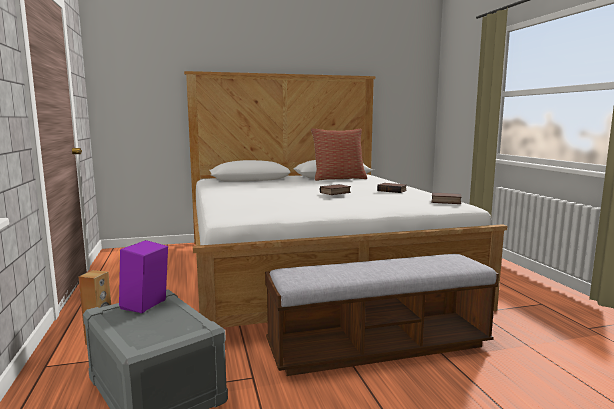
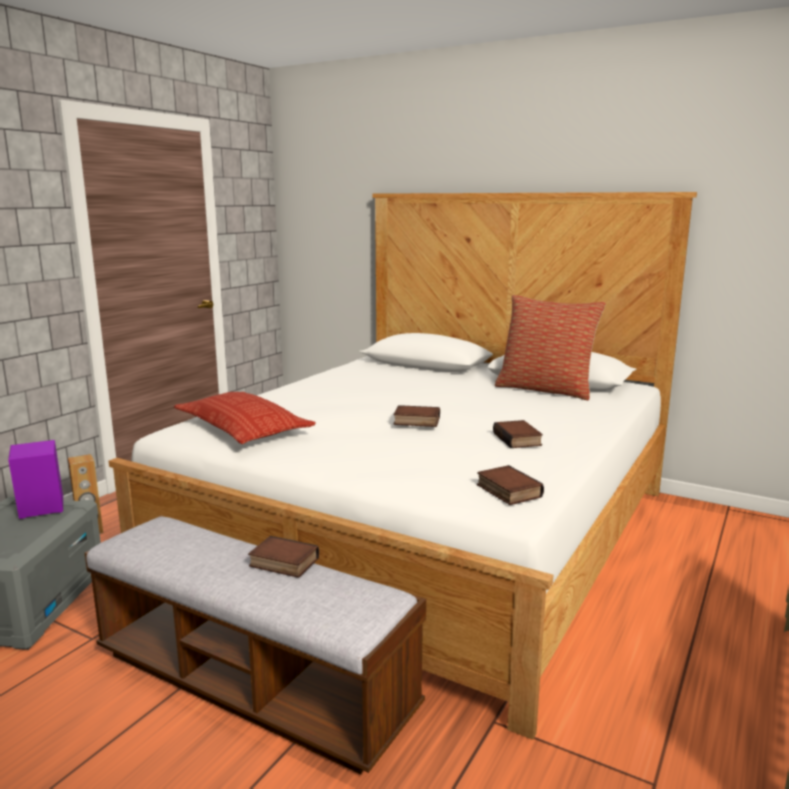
camera: 45 degrees right, 5 degrees up
none -> pillow [174,392,316,444]
none -> book [248,536,319,578]

